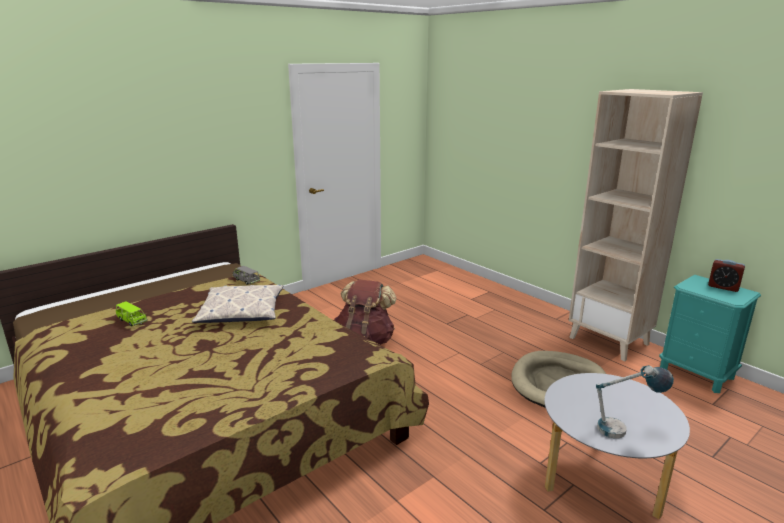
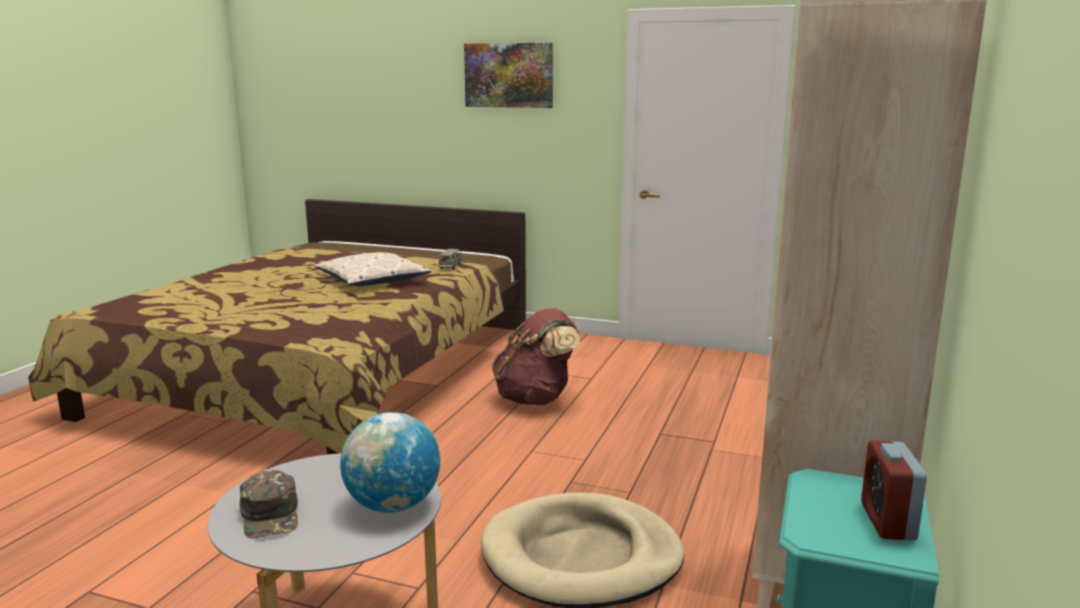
camera: 60 degrees right, 5 degrees down
green toy car [116,301,148,326] -> none
table lamp [596,365,674,438] -> green cap [240,470,298,539]
none -> globe [340,412,440,513]
none -> picture [464,43,553,108]

